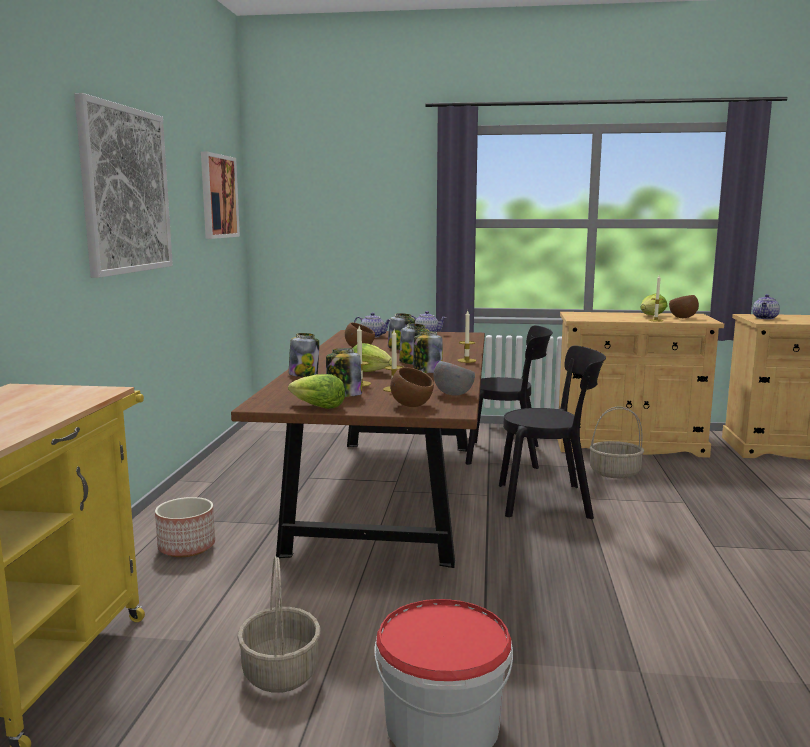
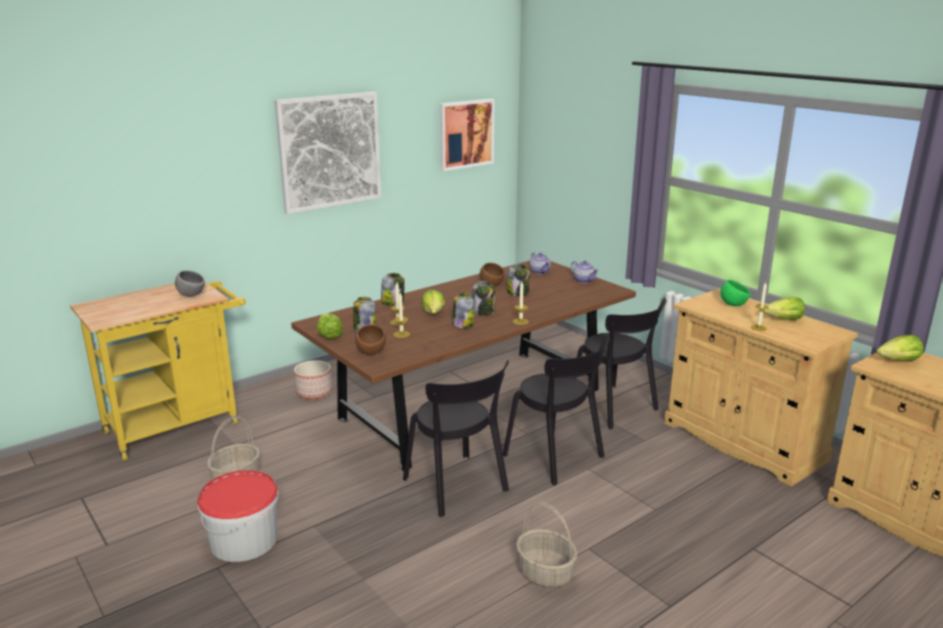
camera: 45 degrees right, 10 degrees up
grey bowl [433,361,475,396] -> grey bowl moved to [175,270,205,297]
basket [590,407,644,478] -> basket moved to [516,501,578,588]
brown bowl [669,295,699,318] -> none
teapot [752,294,780,319] -> lettuce [876,335,924,361]
none -> black chair [403,360,509,517]
none -> green bowl [720,280,750,306]

